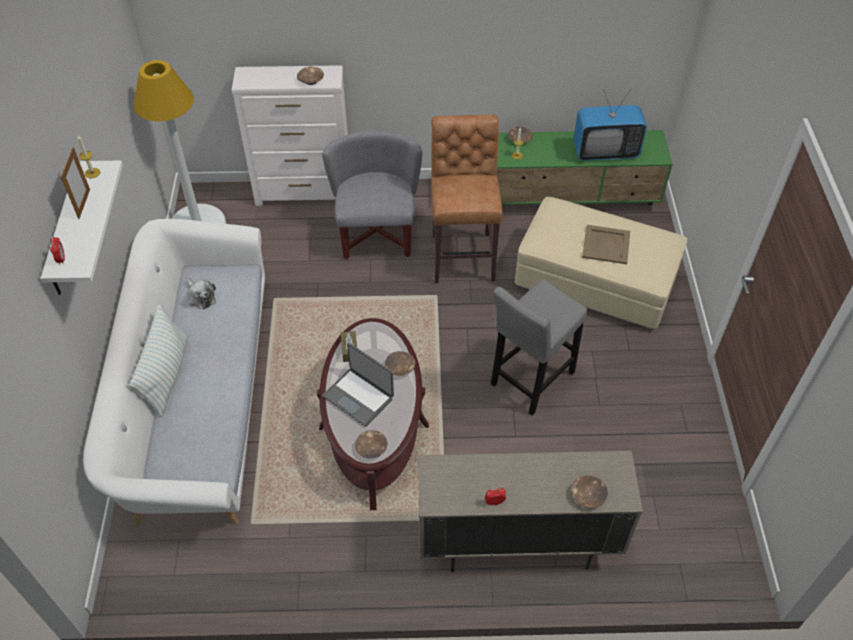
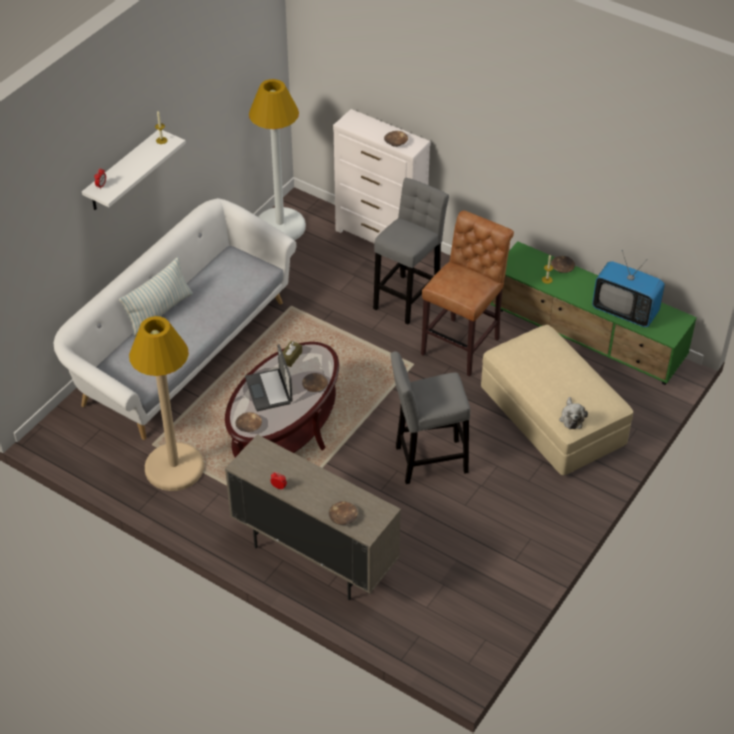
camera: 35 degrees right, 5 degrees down
picture frame [61,147,90,219] -> none
plush toy [187,278,216,309] -> plush toy moved to [559,397,588,429]
grey armchair [322,130,422,259] -> grey stool [373,178,449,324]
beige tray [582,225,630,264] -> none
none -> beige floor lamp [129,316,204,491]

